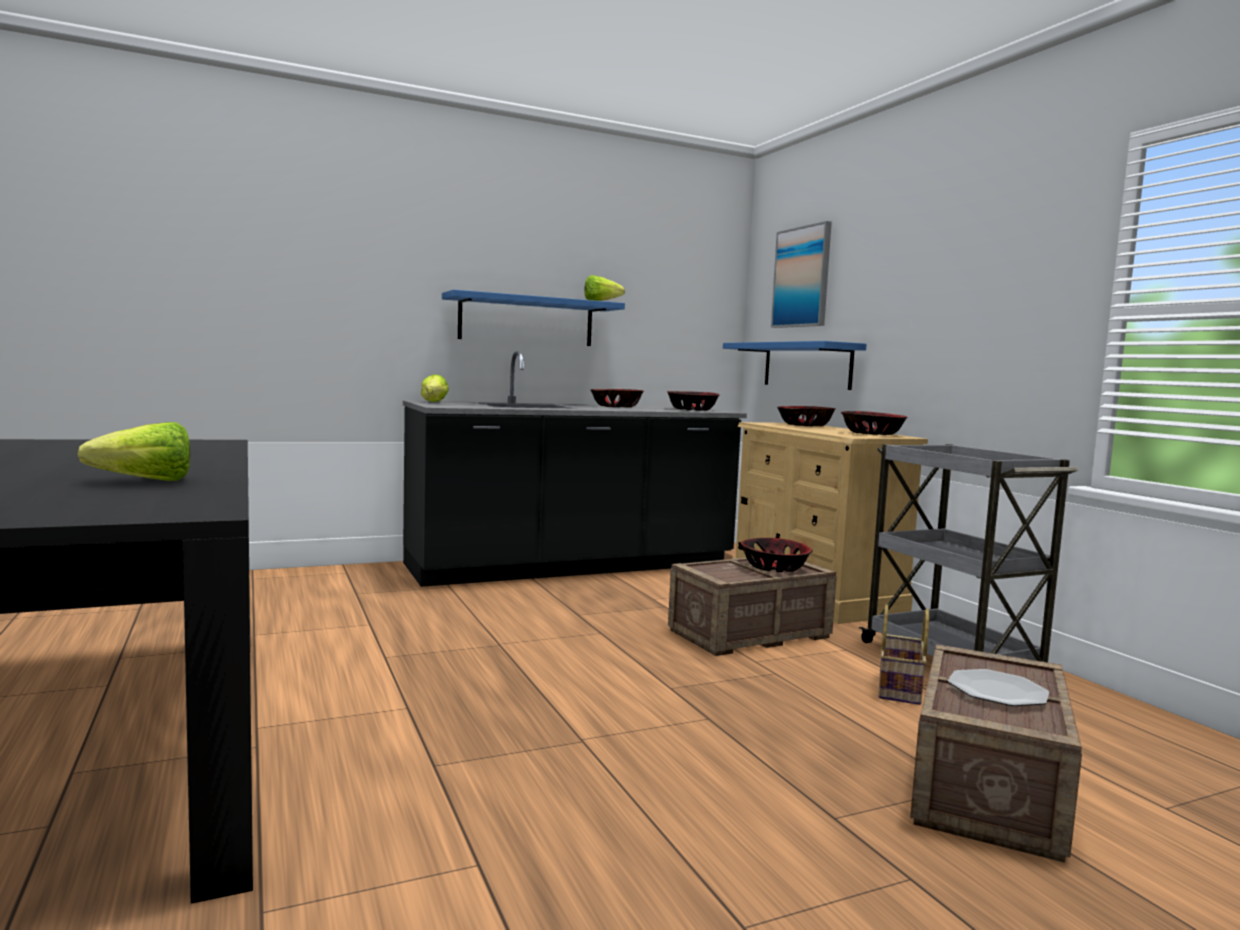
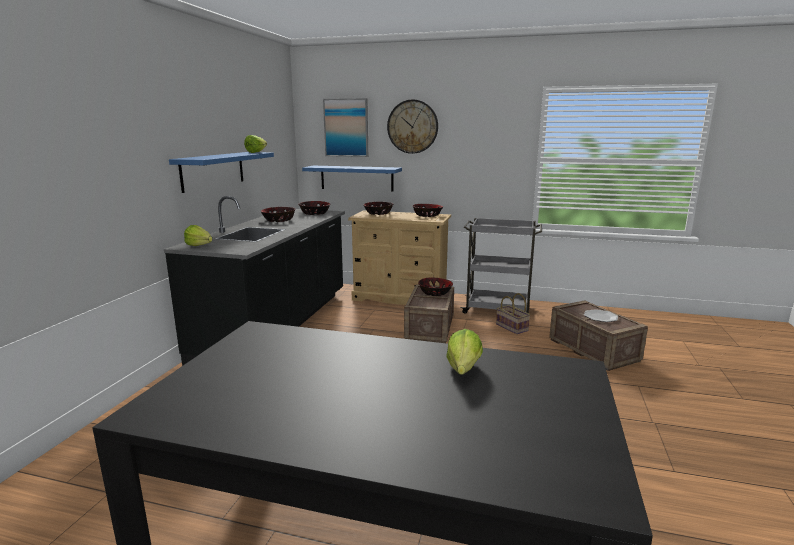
camera: 50 degrees left, 10 degrees up
none -> wall clock [387,99,438,154]

